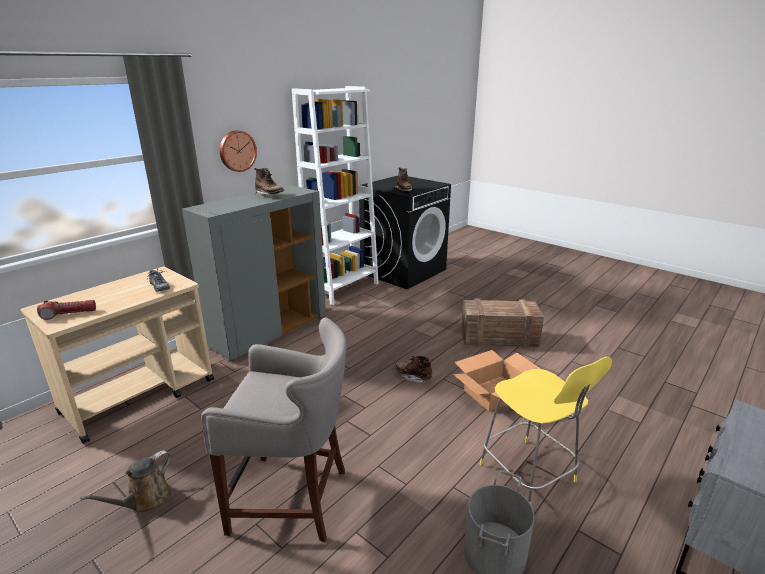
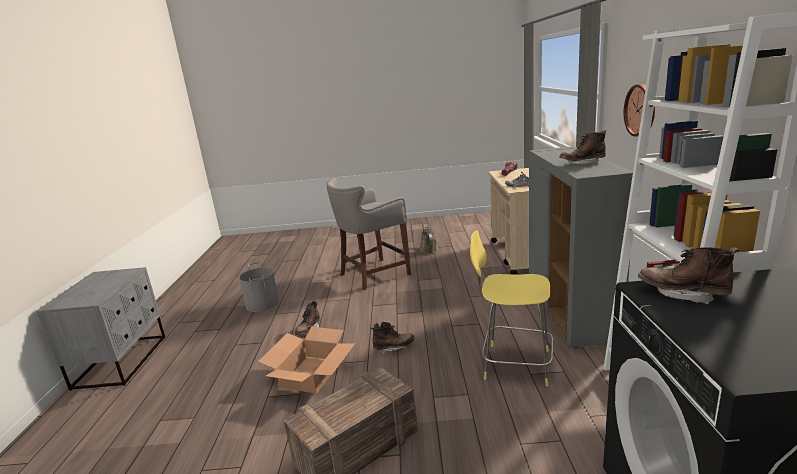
camera: 140 degrees right, 5 degrees down
yellow stool [479,357,612,503] -> yellow stool moved to [470,230,553,386]
none -> brown boot [295,300,320,335]

